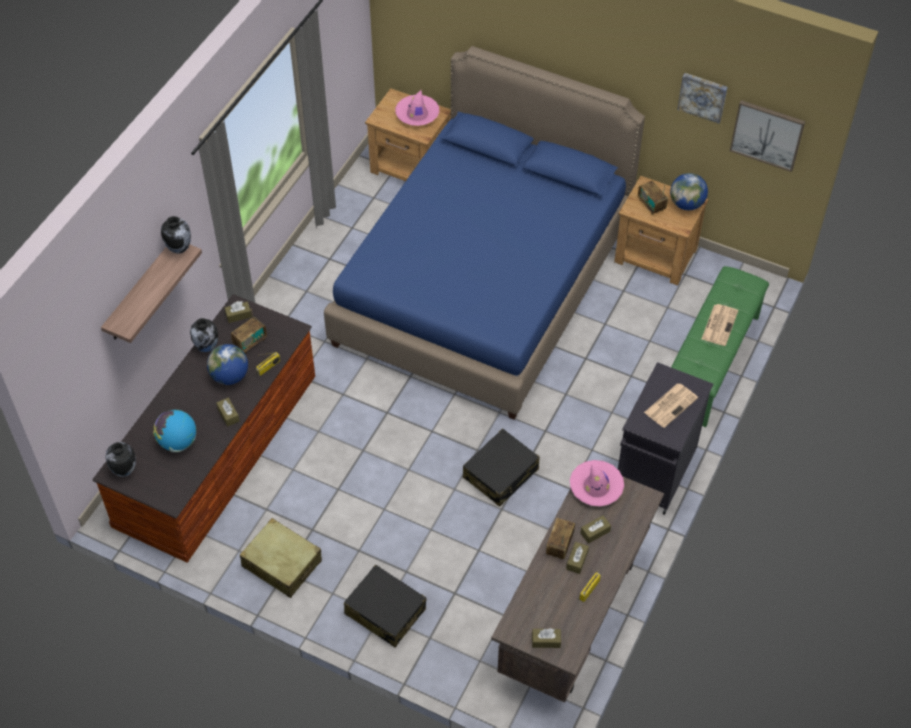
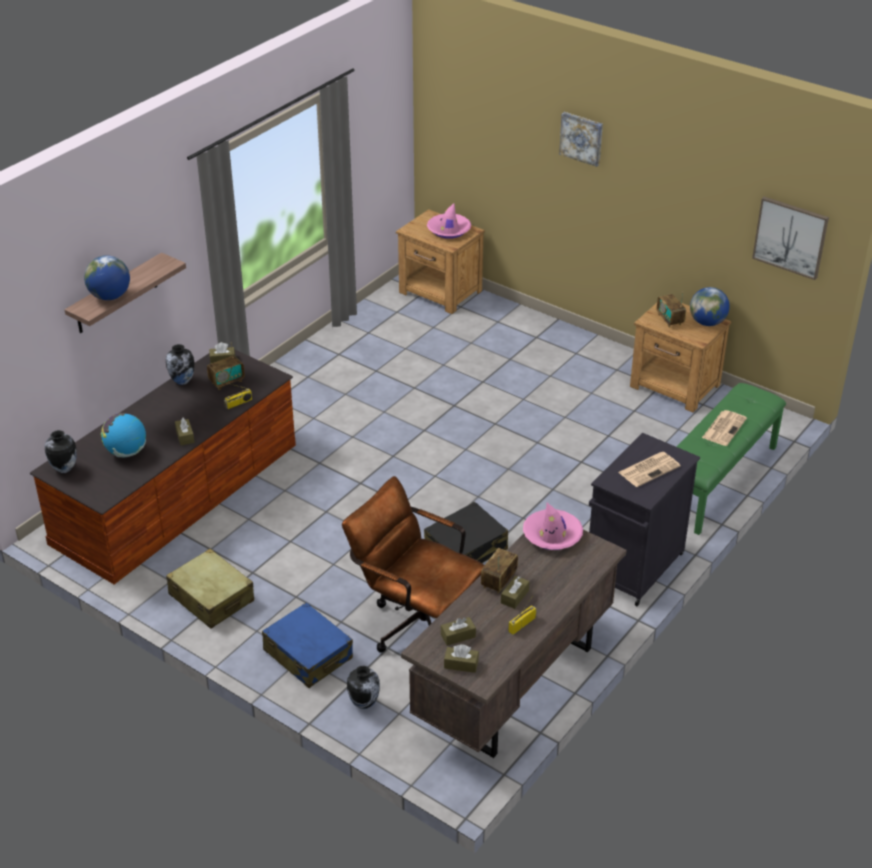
camera: 10 degrees right, 15 degrees down
vase [161,216,191,254] -> vase moved to [347,665,380,709]
globe [207,344,248,385] -> globe moved to [84,255,130,300]
blue bed [324,46,645,420] -> none
black suitcase [344,565,426,647] -> blue suitcase [262,602,353,688]
brown tissue box [581,516,611,544] -> brown tissue box moved to [441,617,476,646]
picture [677,73,728,124] -> picture moved to [559,112,603,167]
none -> brown office chair [342,476,484,653]

